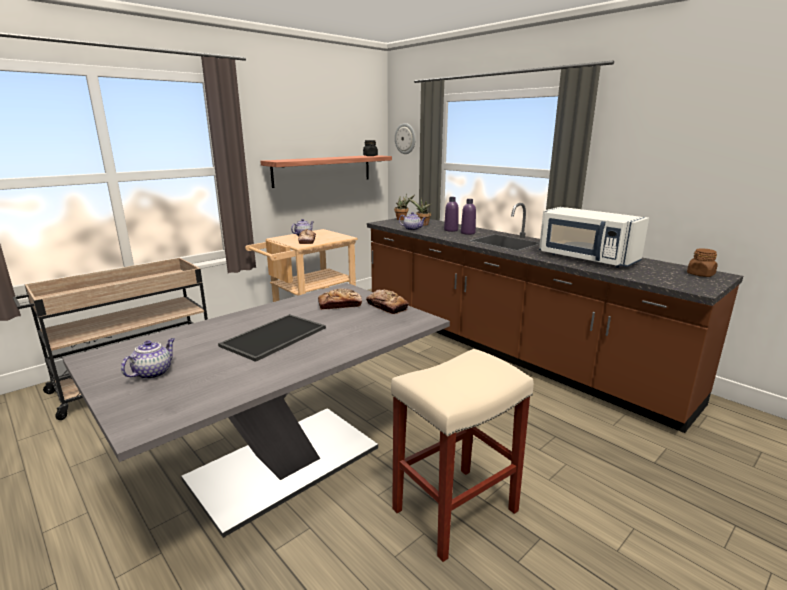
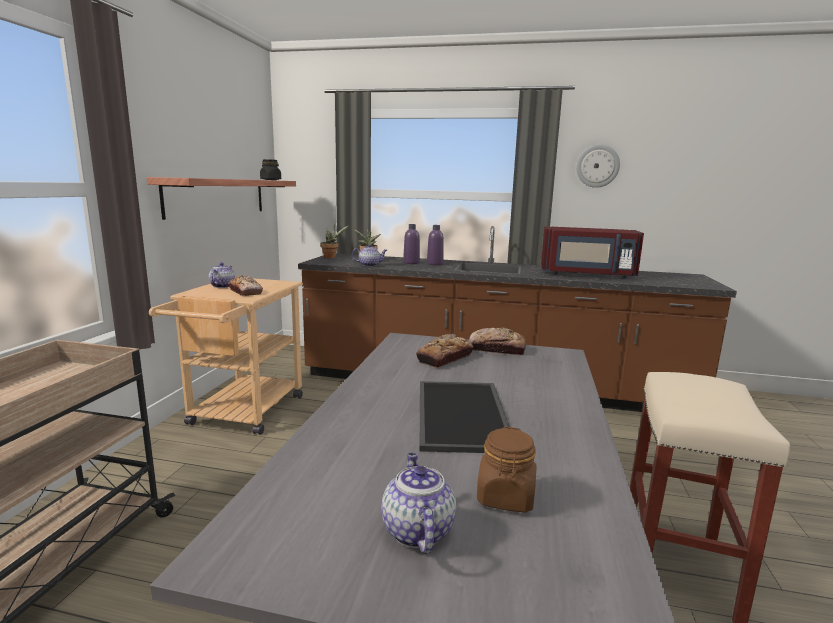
camera: 35 degrees left, 5 degrees down
wall clock [395,123,416,154] -> wall clock moved to [576,145,620,188]
white microwave [539,207,649,268] -> red microwave [541,226,644,279]
brown jar [687,248,717,277] -> brown jar moved to [477,426,537,513]

